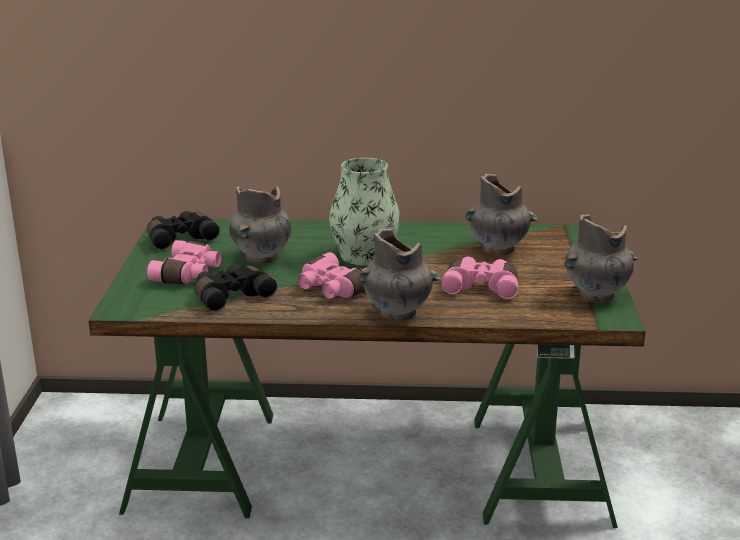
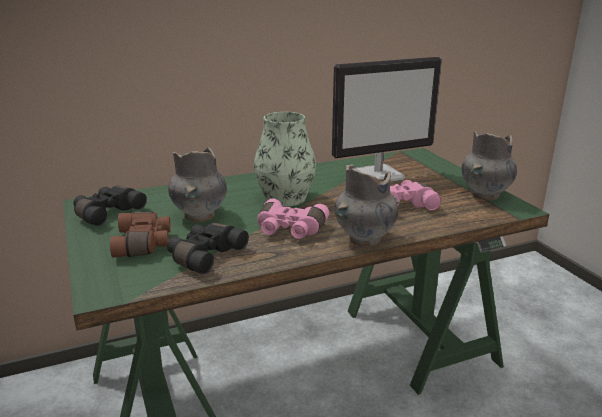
camera: 25 degrees left, 0 degrees up
pink binoculars [147,240,221,284] -> brown binoculars [110,211,171,257]
grey vase [465,174,538,255] -> monitor [332,57,442,182]

